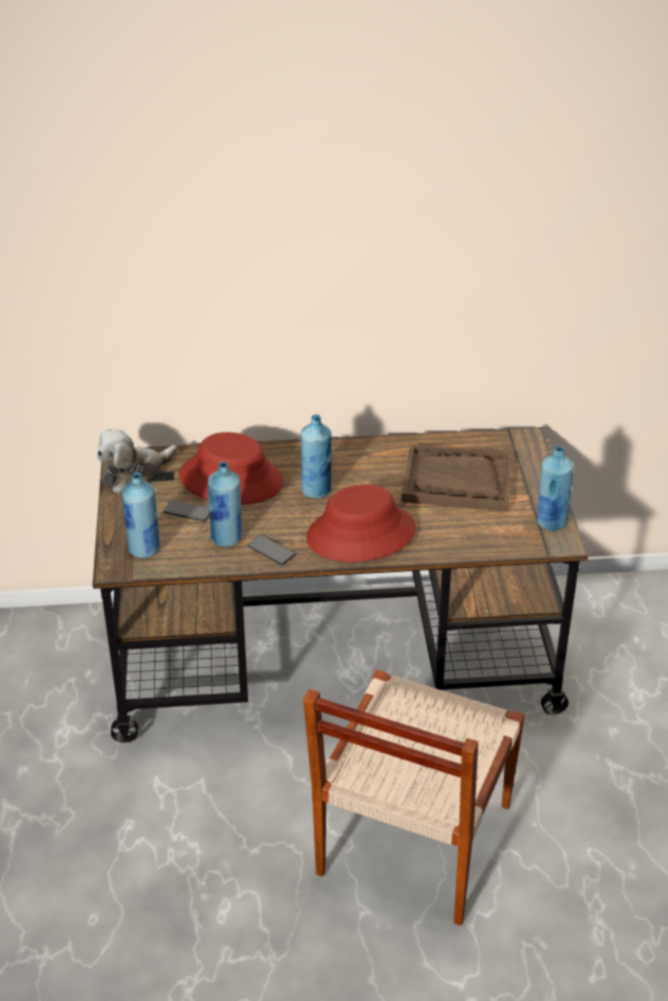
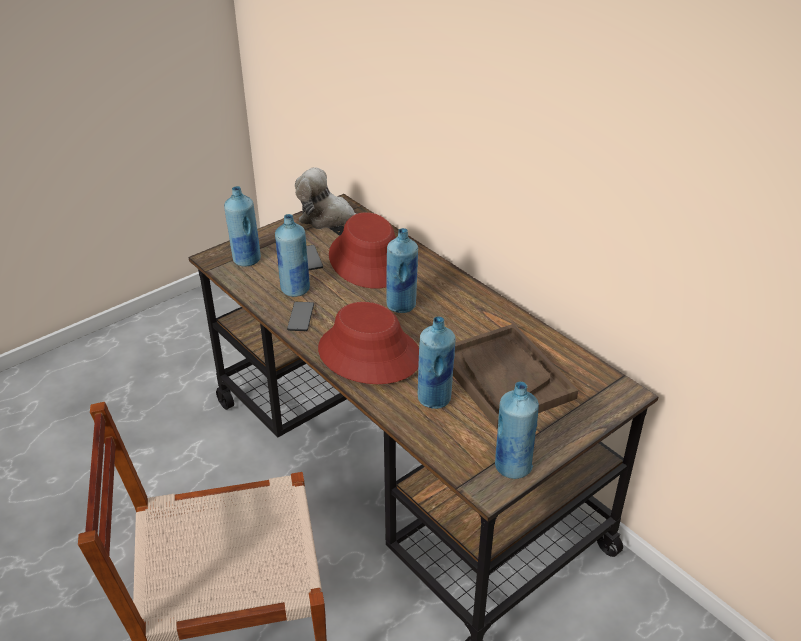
camera: 55 degrees right, 0 degrees up
none -> blue bottle [418,316,455,409]

